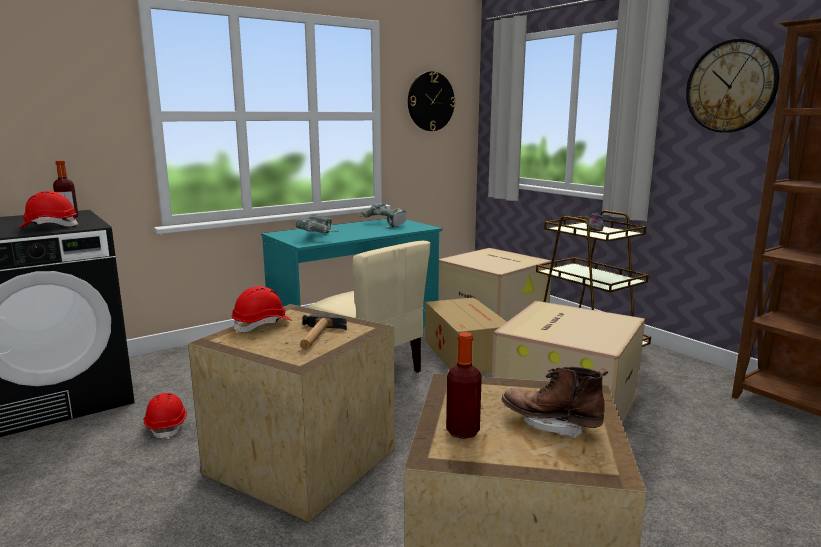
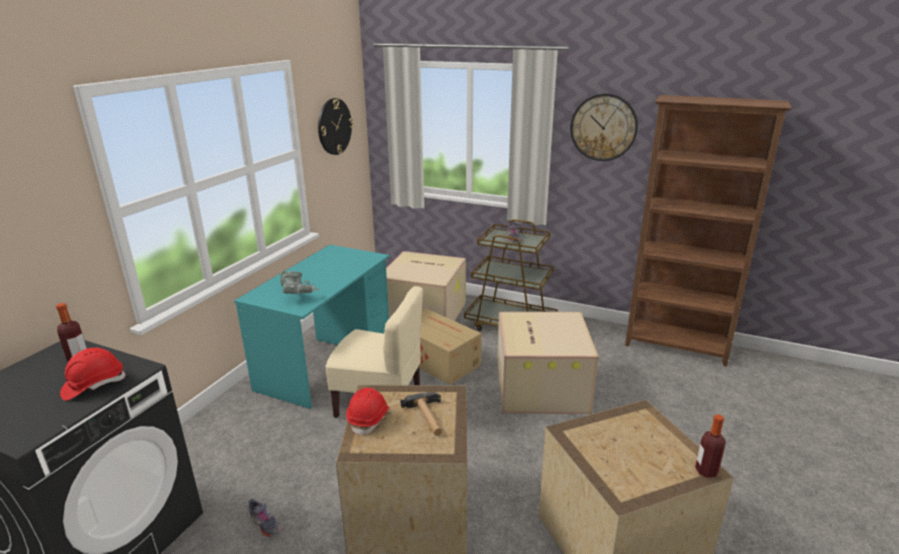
camera: 30 degrees left, 10 degrees up
red hard hat [144,393,187,439] -> grey shoe [248,499,281,537]
power drill [359,202,407,228] -> none
bottle [446,332,482,439] -> bottle moved to [695,414,726,478]
brown boot [502,367,608,438] -> none

